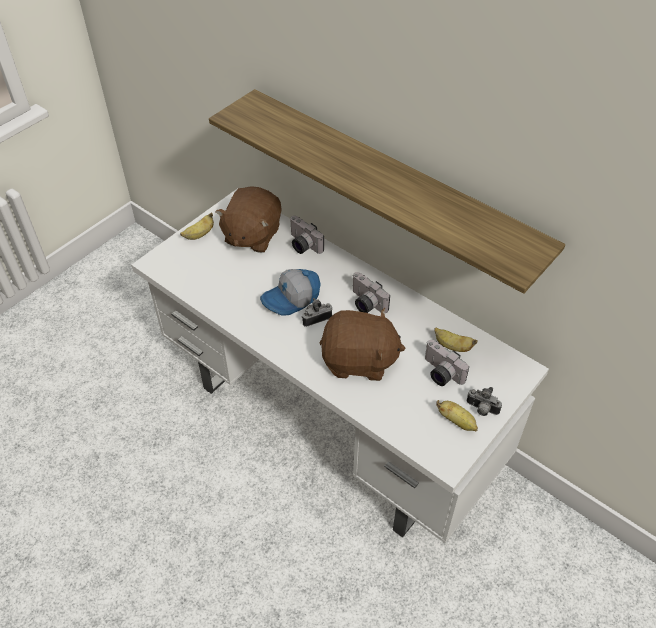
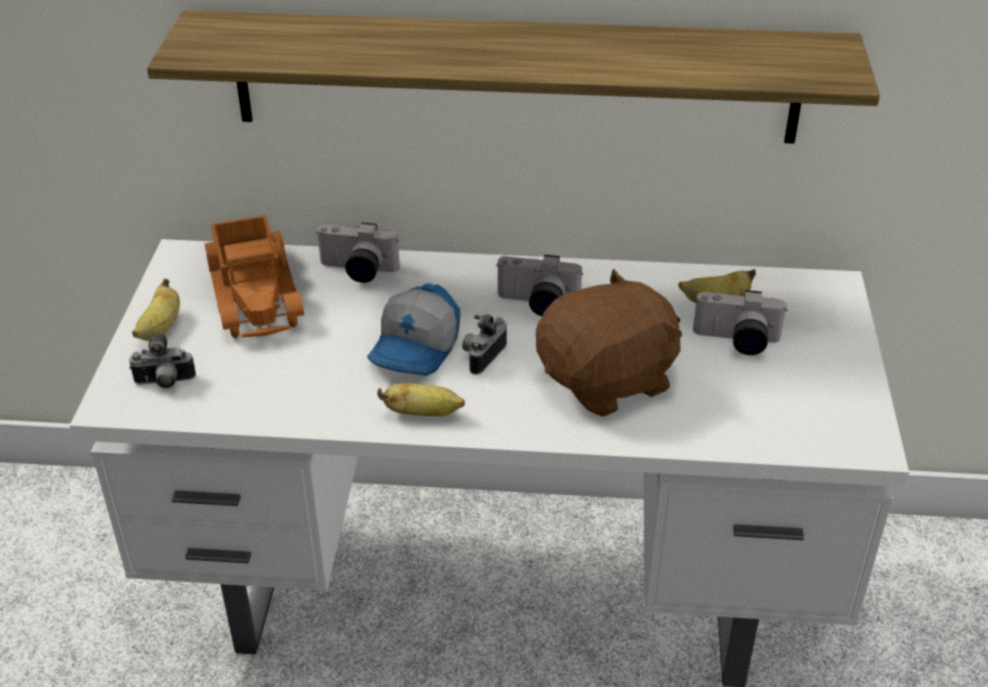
camera: 35 degrees left, 10 degrees down
brown plush toy [215,186,281,253] -> toy truck [205,215,304,338]
banana [436,400,478,431] -> banana moved to [377,383,465,417]
camera [467,387,502,416] -> camera moved to [129,333,196,388]

